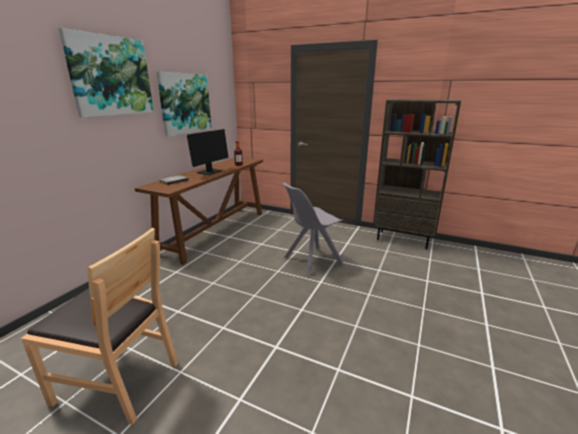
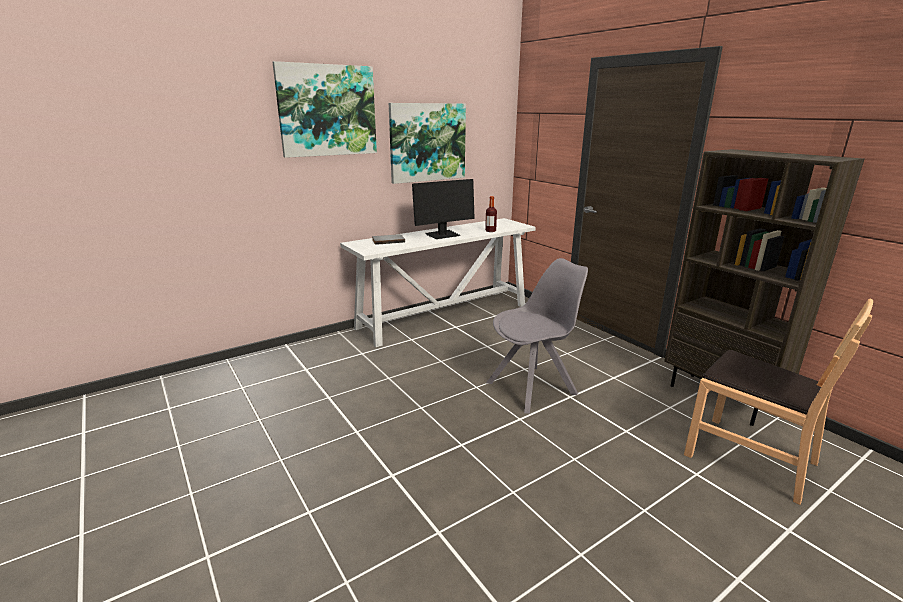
camera: 30 degrees right, 0 degrees up
brown chair [21,228,178,425] -> brown chair moved to [684,299,873,505]
brown console table [135,158,263,265] -> white console table [340,218,536,347]
grey chair [283,182,344,276] -> grey chair turned 150 degrees clockwise [486,258,588,414]

